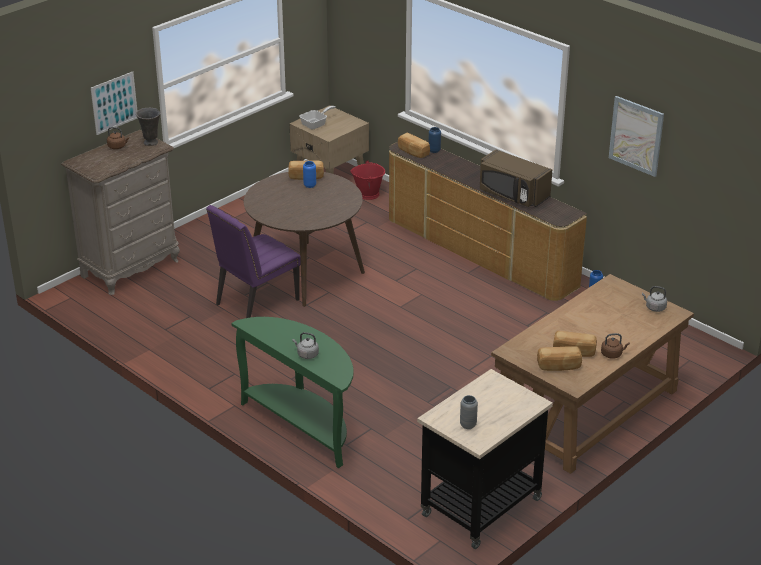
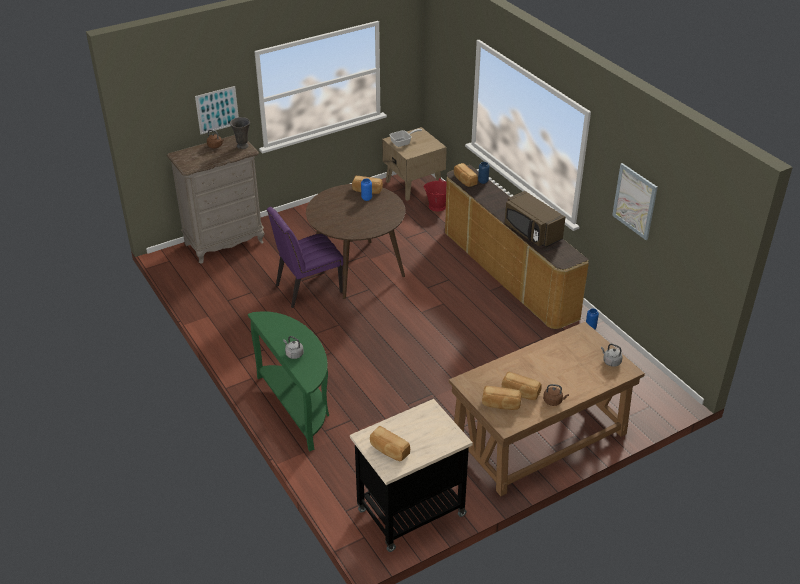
camera: 15 degrees right, 5 degrees up
grey vase [460,395,478,429] -> bread [370,426,410,461]

